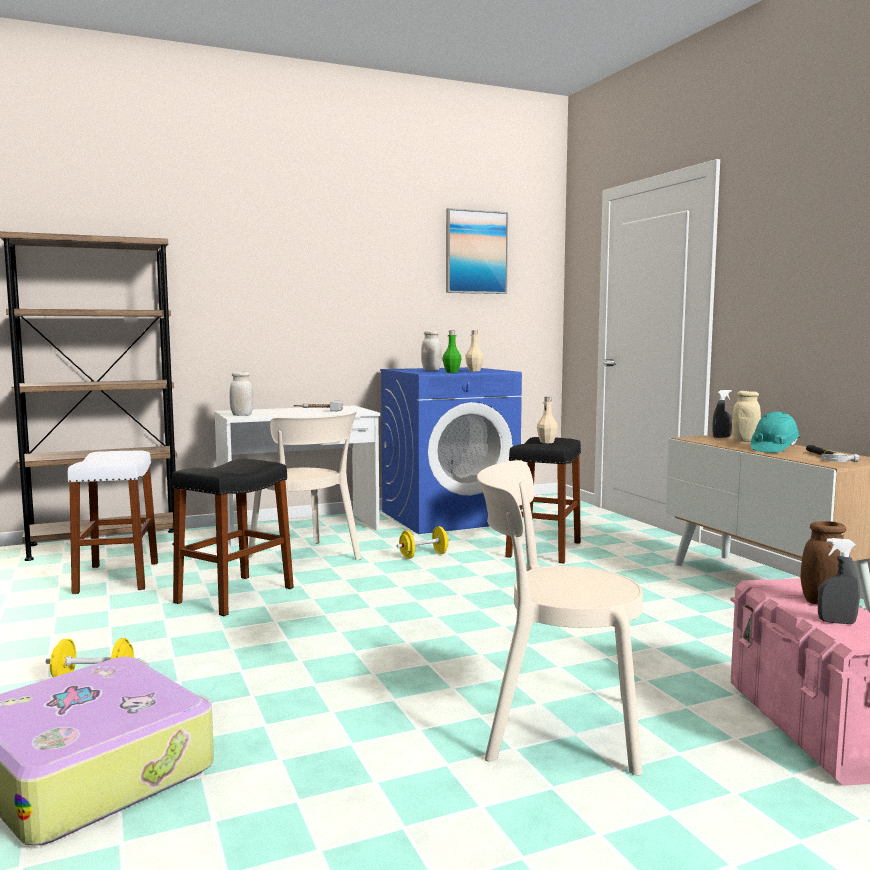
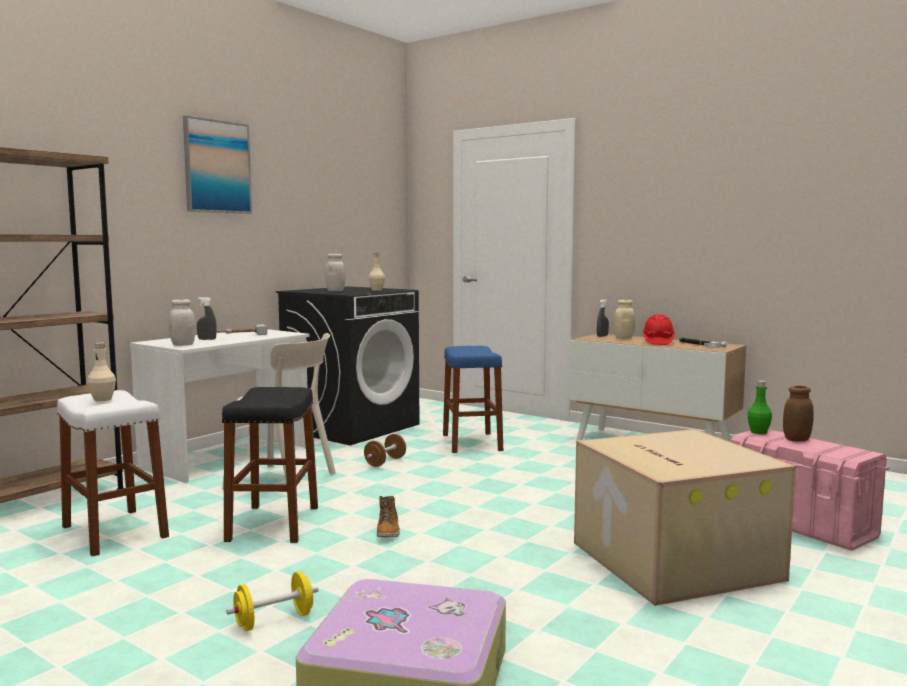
camera: 30 degrees left, 0 degrees up
blue washing machine [380,367,522,534] -> black washing machine [276,286,419,446]
yellow dumbbell [397,526,450,559] -> brown dumbbell [364,434,406,467]
green bottle [443,331,462,373] -> green bottle moved to [748,380,772,434]
picture [446,208,508,294] -> picture moved to [183,115,252,214]
beige chair [477,460,643,776] -> cardboard box [574,429,796,606]
black stool [505,437,581,564] -> blue stool [443,346,503,453]
beige bottle [537,397,558,443] -> beige bottle moved to [87,342,116,401]
turquoise hard hat [751,412,801,453] -> red hard hat [642,314,675,345]
grey spray bottle [818,538,860,624] -> grey spray bottle moved to [197,297,217,340]
none -> boot [377,496,400,537]

